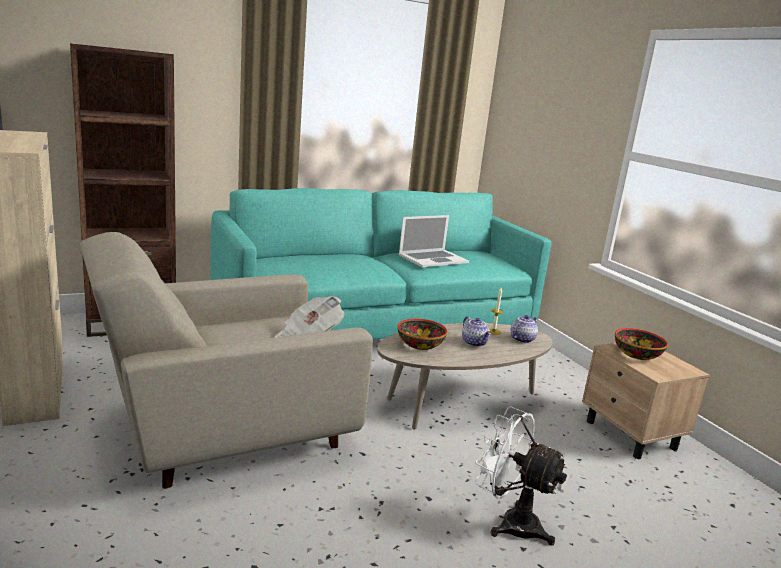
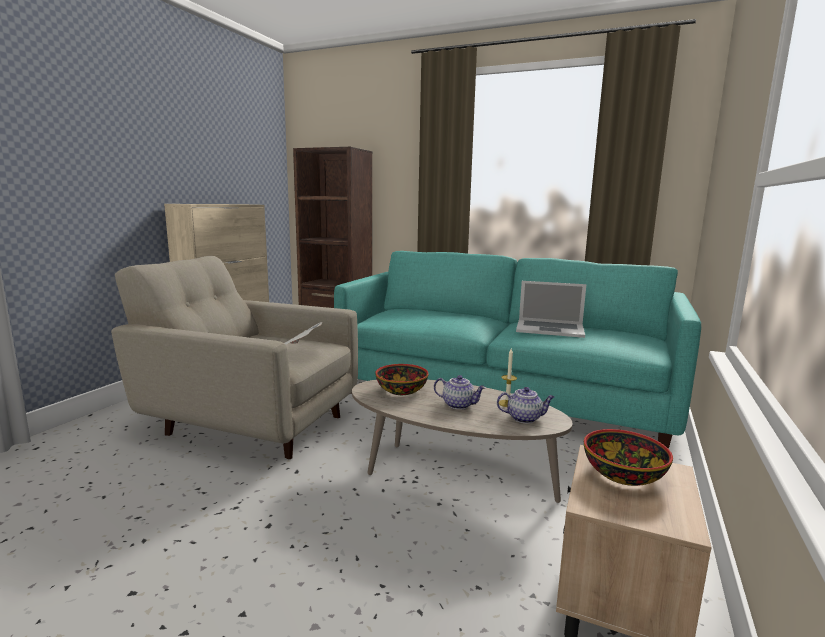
camera: 50 degrees right, 5 degrees down
teapot [462,316,491,347] -> teapot turned 90 degrees counterclockwise [434,375,486,410]
white fan [475,406,568,546] -> none

